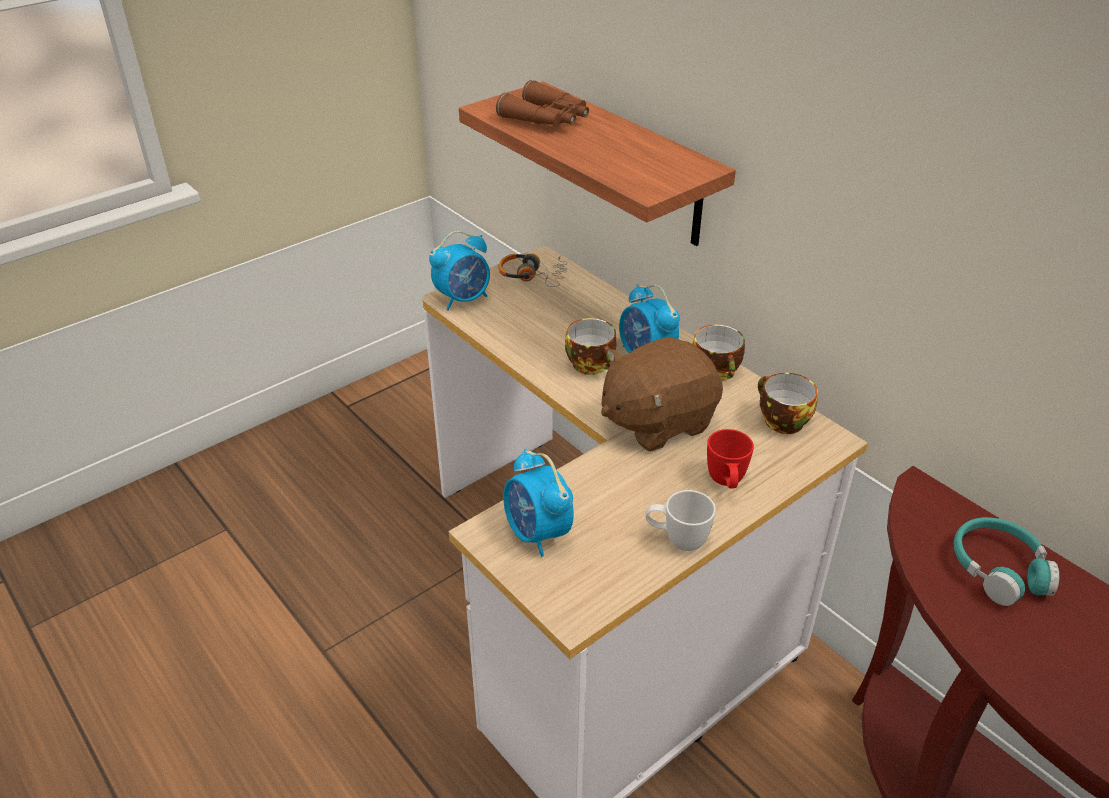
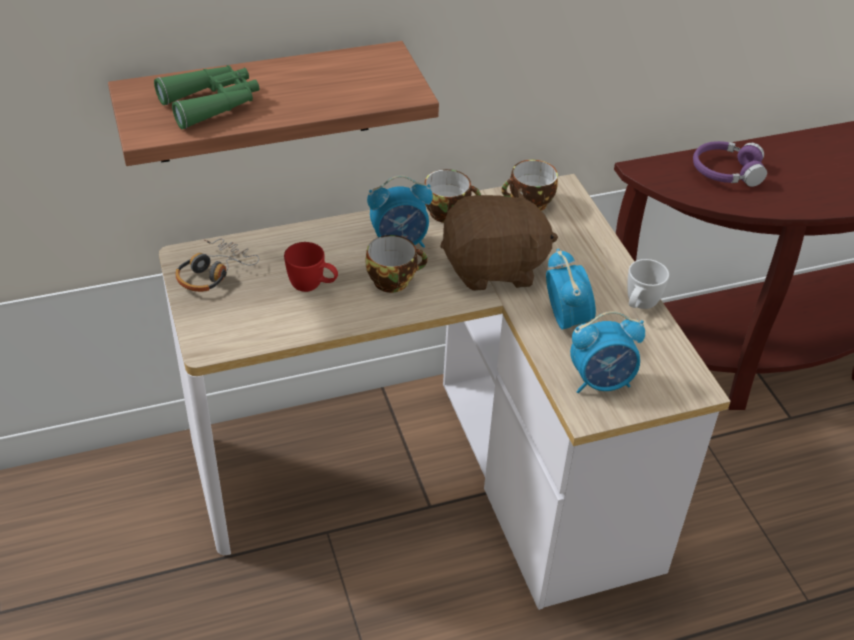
camera: 70 degrees left, 5 degrees up
alarm clock [429,231,490,311] -> alarm clock moved to [546,248,596,330]
brown binoculars [496,80,589,127] -> green binoculars [154,65,259,129]
brown plush toy [601,337,723,452] -> brown plush toy turned 90 degrees counterclockwise [440,188,558,291]
red mug [707,429,754,488] -> red mug moved to [284,242,338,292]
turquoise headphones [953,517,1059,606] -> purple headphones [693,141,767,187]

